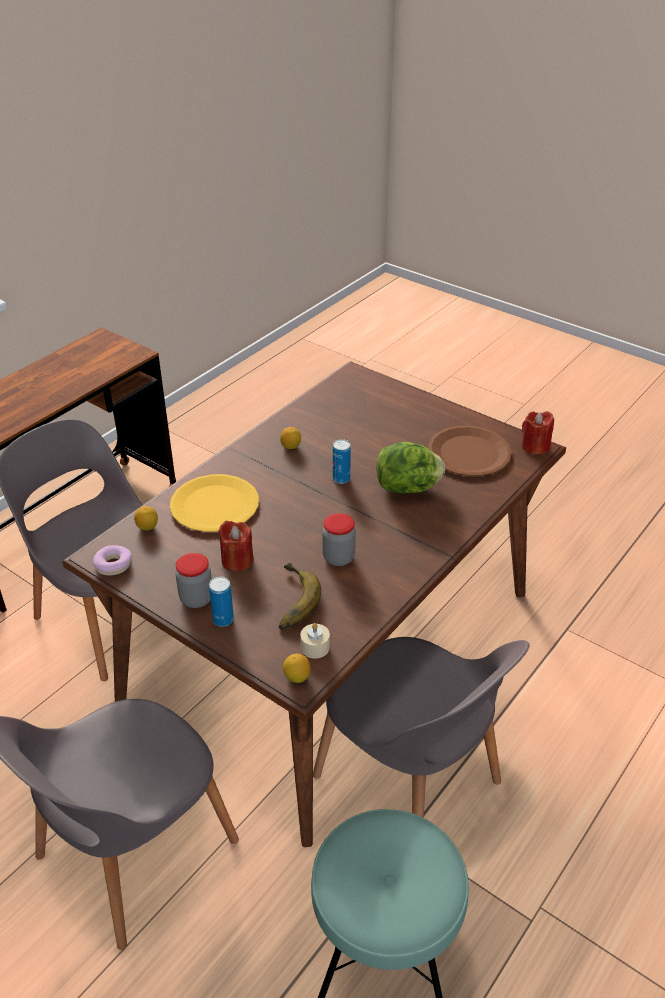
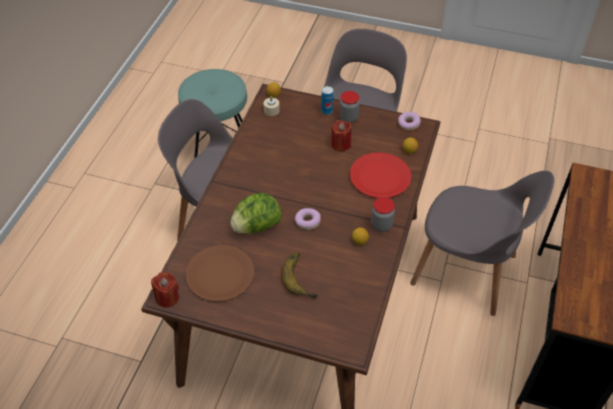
camera: 160 degrees right, 10 degrees up
yellow plate [170,474,259,532] -> red plate [350,152,411,198]
banana [279,563,321,630] -> banana moved to [281,252,318,299]
jar [322,513,356,566] -> jar moved to [371,197,395,232]
can [333,439,351,484] -> donut [295,208,321,230]

